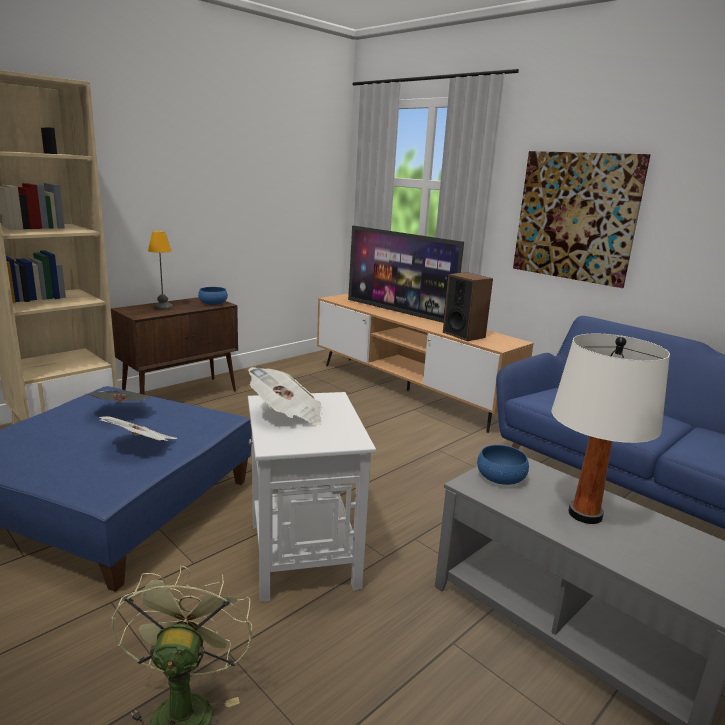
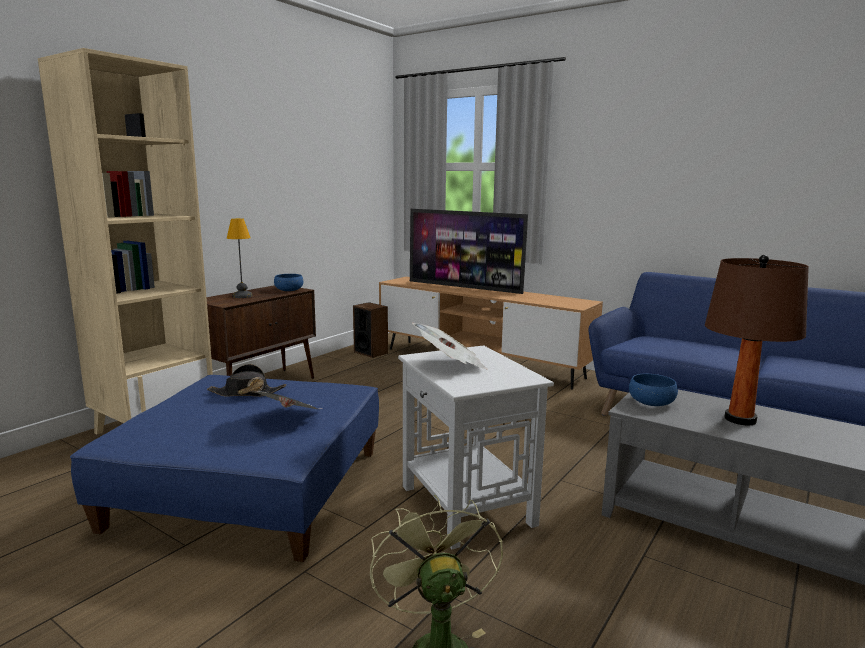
camera: 10 degrees left, 5 degrees down
newspaper [87,391,150,402] -> black hat [207,364,286,397]
speaker [443,272,493,341] -> speaker moved to [353,302,388,358]
picture [513,151,651,288] -> none
white table lamp [551,333,670,524] -> brown table lamp [705,255,809,426]

